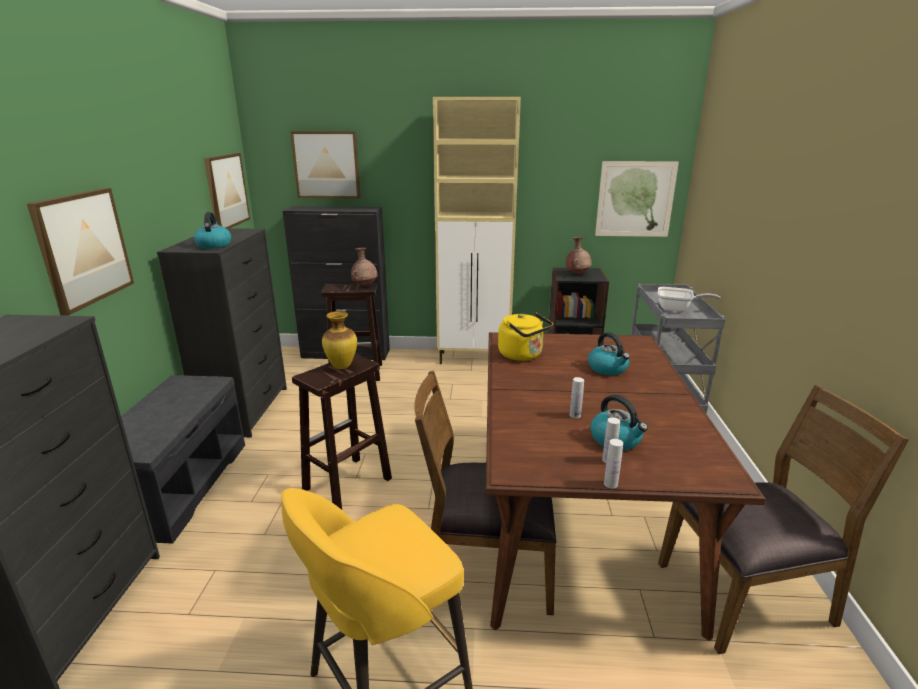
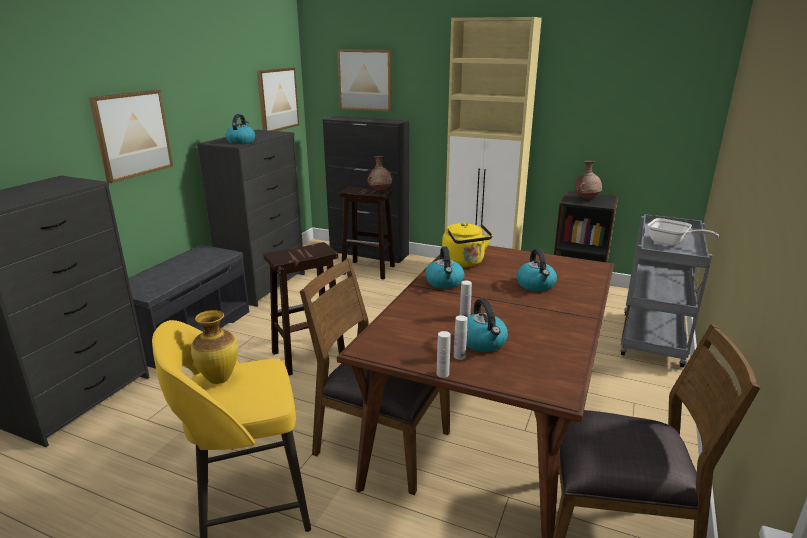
camera: 20 degrees right, 0 degrees up
vase [322,311,357,369] -> vase moved to [191,310,238,384]
picture [595,161,679,237] -> none
none -> kettle [425,246,464,289]

